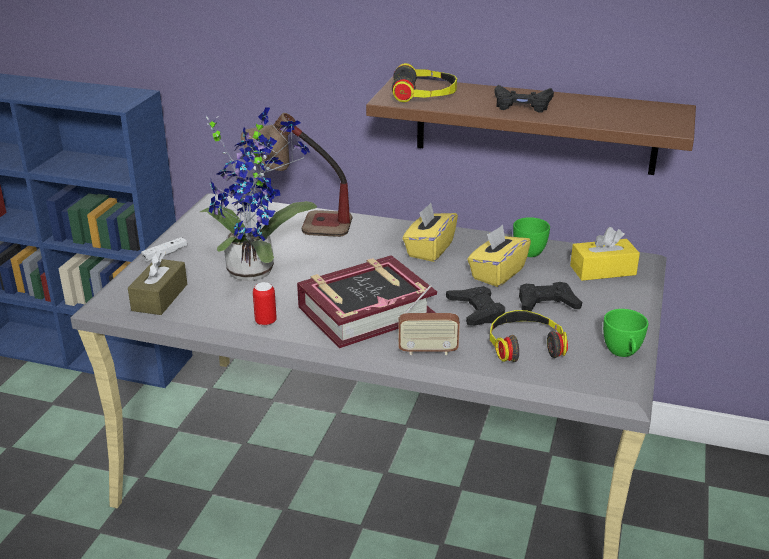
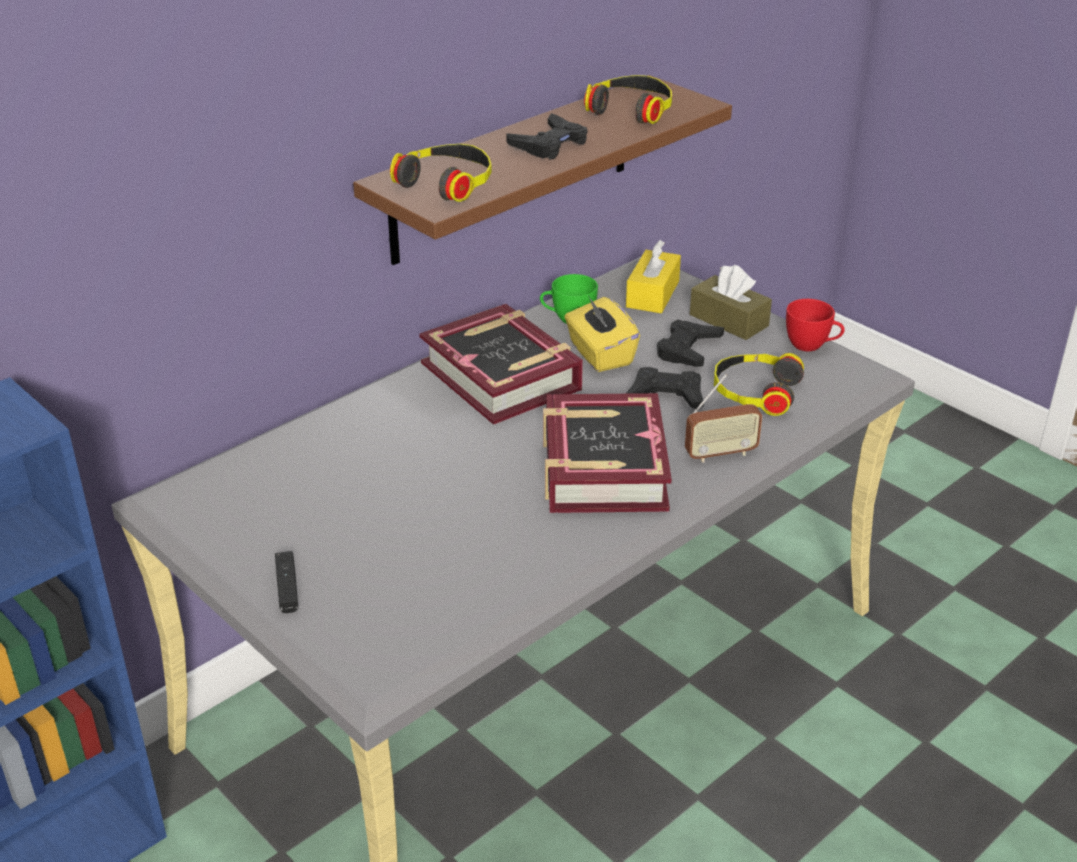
camera: 60 degrees left, 5 degrees up
brown tissue box [128,250,187,315] -> brown tissue box moved to [690,265,772,340]
white game controller [141,237,187,262] -> black game controller [275,551,298,613]
potted plant [200,107,317,281] -> none
table lamp [241,113,352,237] -> none
can [253,282,277,326] -> none
radio [398,285,460,355] -> radio turned 45 degrees clockwise [685,374,762,463]
yellow tissue box [403,203,458,262] -> book [419,304,583,425]
green cup [603,309,648,357] -> red cup [786,299,845,351]
none -> headphones [584,75,672,124]

